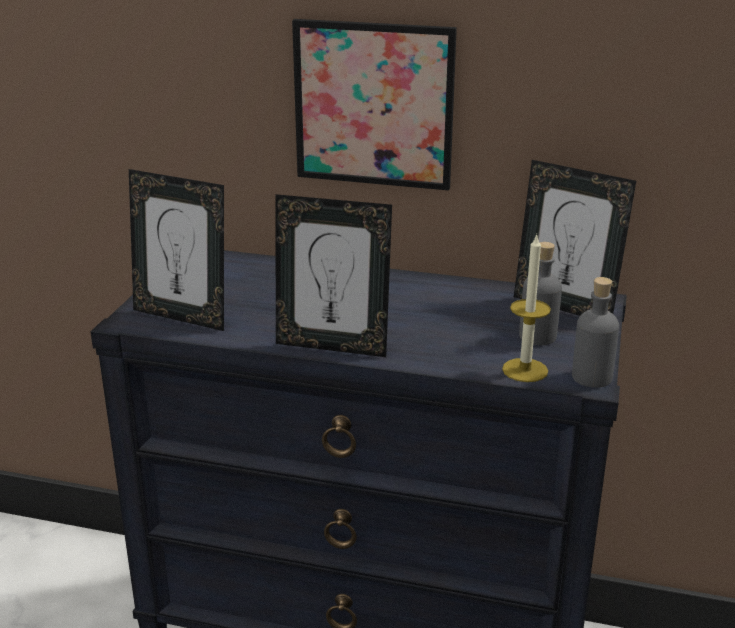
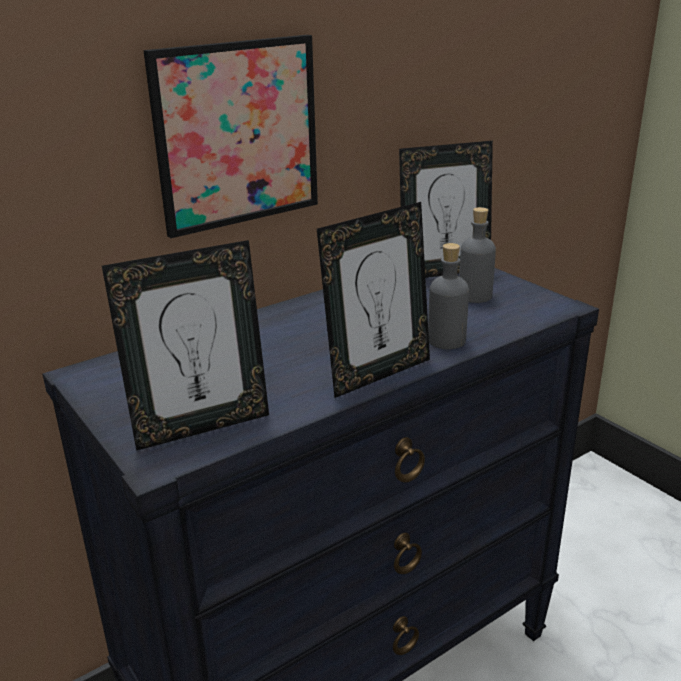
camera: 50 degrees left, 0 degrees up
candle [502,234,551,382] -> none
grey bottle [572,277,619,388] -> grey bottle moved to [428,243,469,349]

